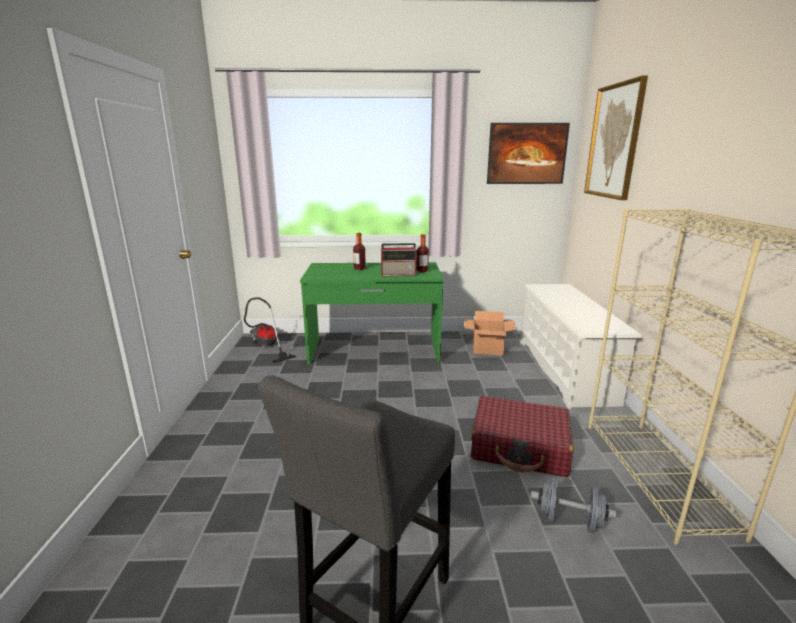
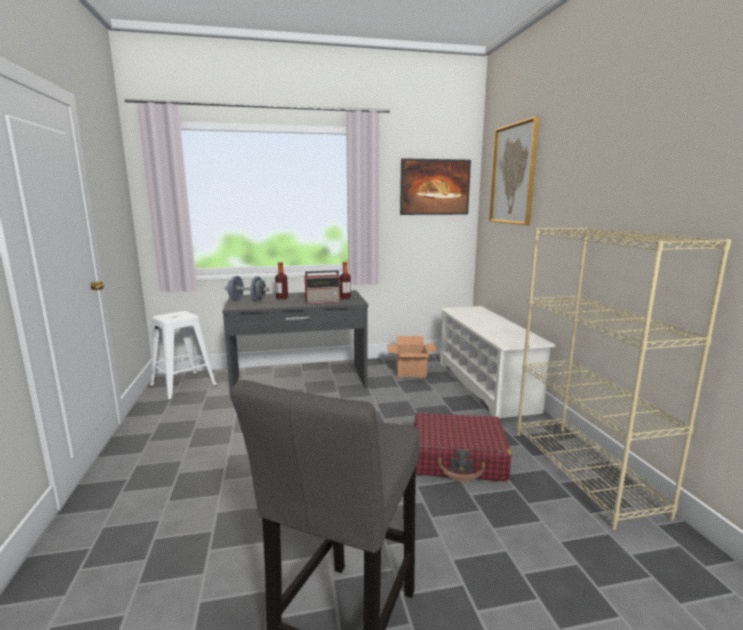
camera: 10 degrees left, 5 degrees down
vacuum cleaner [244,297,296,363] -> white stool [150,311,217,400]
green desk [300,262,444,365] -> grey desk [222,290,368,400]
grey dumbbell [531,477,617,533] -> grey dumbbell moved to [225,276,269,302]

